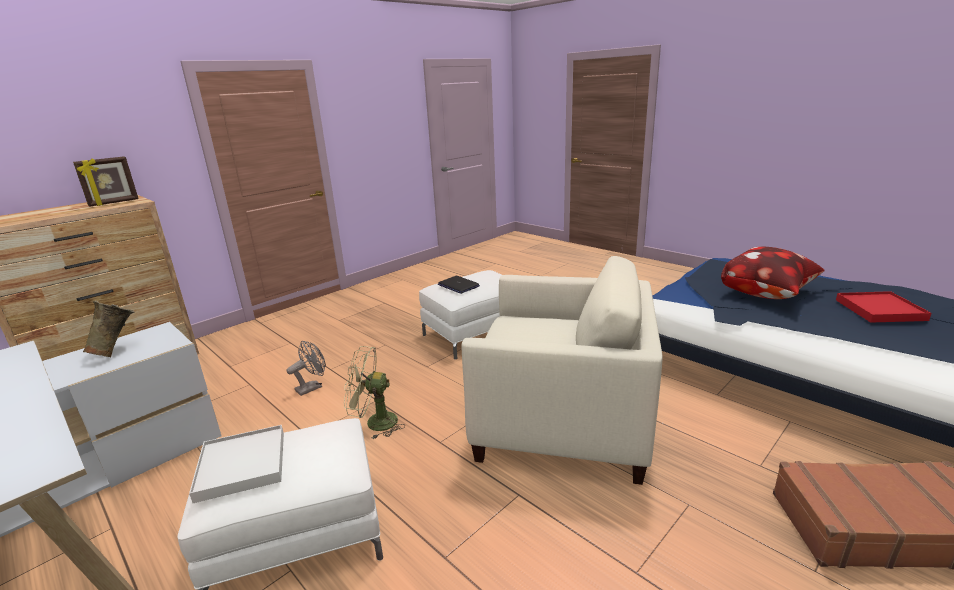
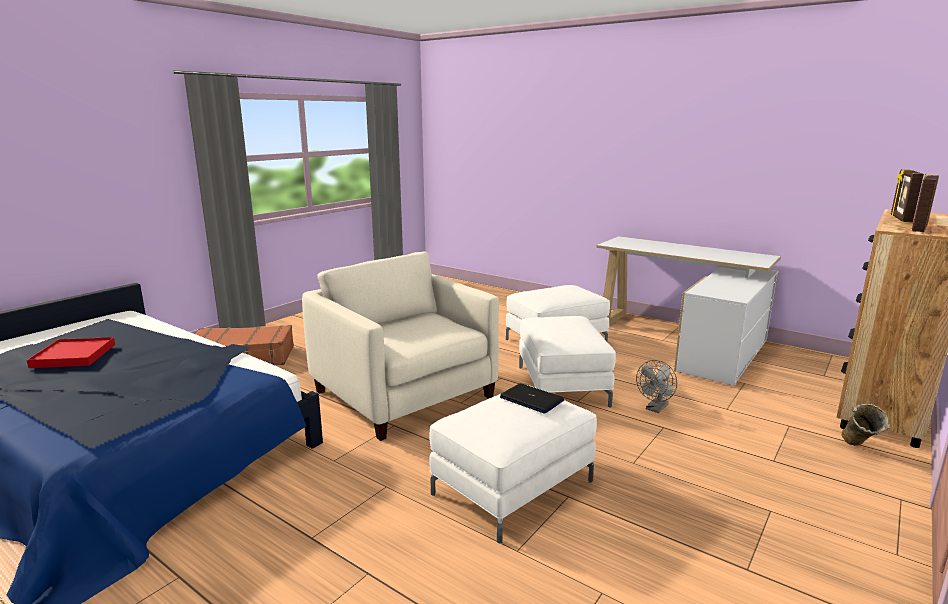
camera: 170 degrees right, 5 degrees down
beige vase [83,301,134,358] -> beige vase moved to [842,403,890,446]
white tray [189,425,284,503] -> none
green fan [344,346,404,438] -> white ottoman [519,316,616,408]
beige armchair [462,256,663,485] -> beige armchair turned 45 degrees clockwise [302,251,499,441]
pillow [721,247,825,299] -> none
none -> picture frame [891,169,924,222]

